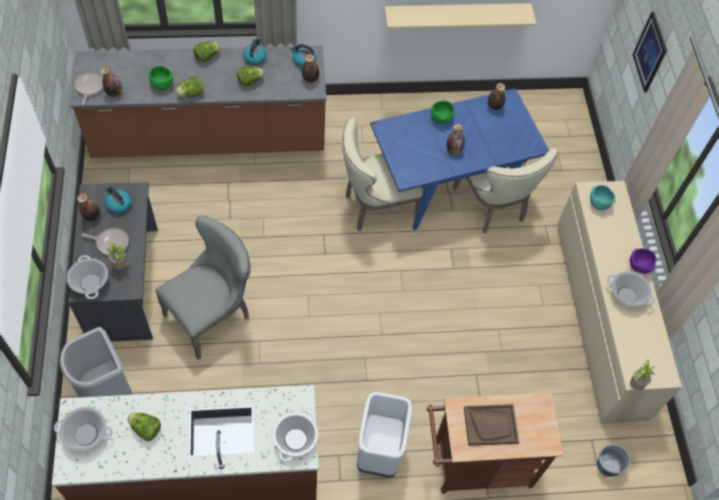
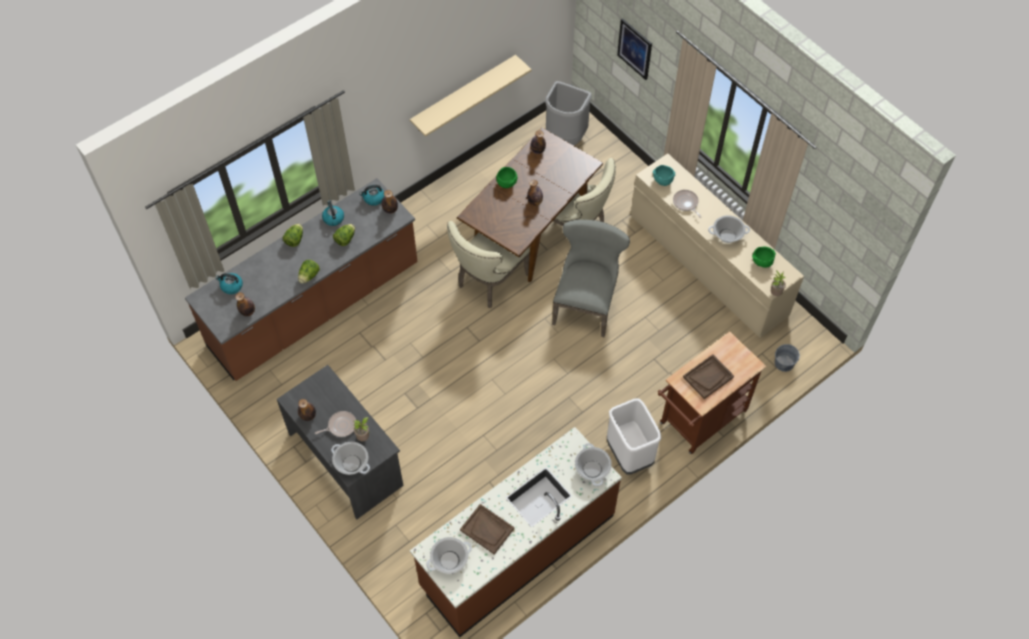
camera: 30 degrees left, 0 degrees up
grey trash can [60,327,132,398] -> grey trash can moved to [545,81,592,146]
frying pan [75,72,103,105] -> frying pan moved to [673,190,702,218]
kettle [105,186,131,214] -> kettle moved to [215,273,243,294]
lettuce [128,413,161,441] -> brown tray [460,504,514,555]
green bowl [148,66,173,90] -> green bowl moved to [752,247,776,268]
grey chair [155,216,251,360] -> grey chair moved to [552,220,630,337]
blue dining table [370,88,549,230] -> brown dining table [457,128,603,282]
purple bowl [630,248,656,274] -> none

